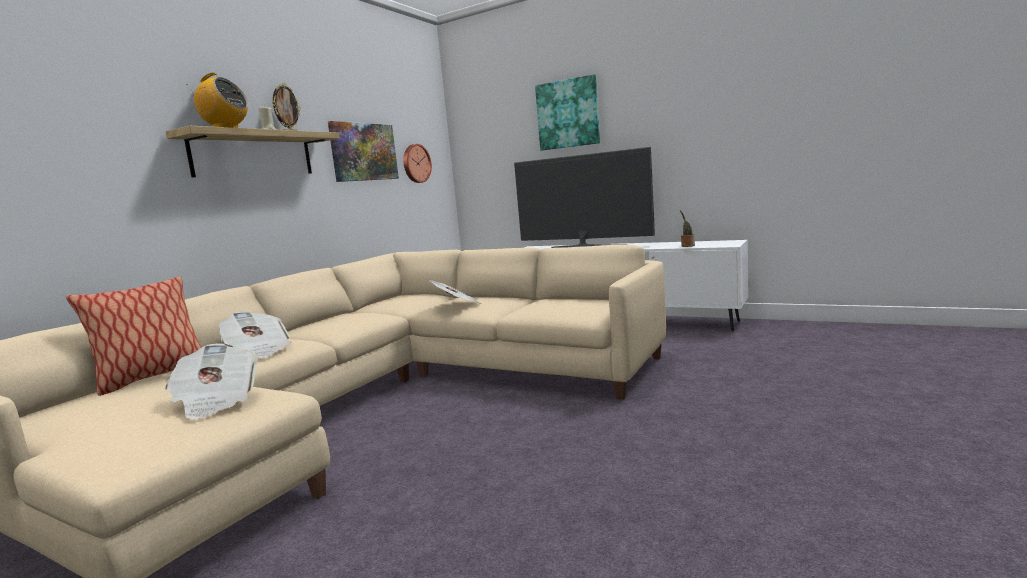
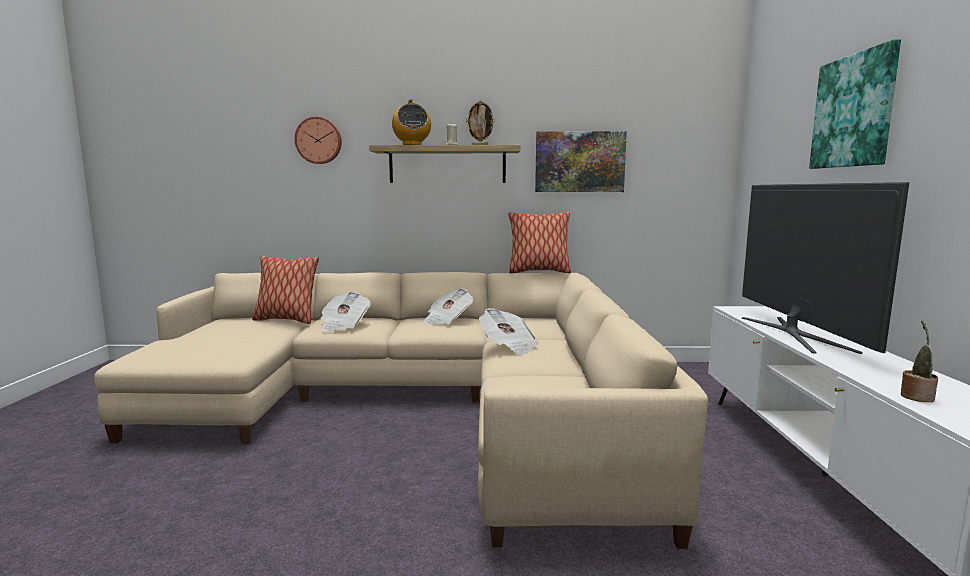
camera: 60 degrees right, 0 degrees up
newspaper [165,343,258,420] -> newspaper moved to [423,289,474,325]
wall clock [403,144,432,183] -> wall clock moved to [295,117,342,164]
none -> pillow [508,212,571,273]

